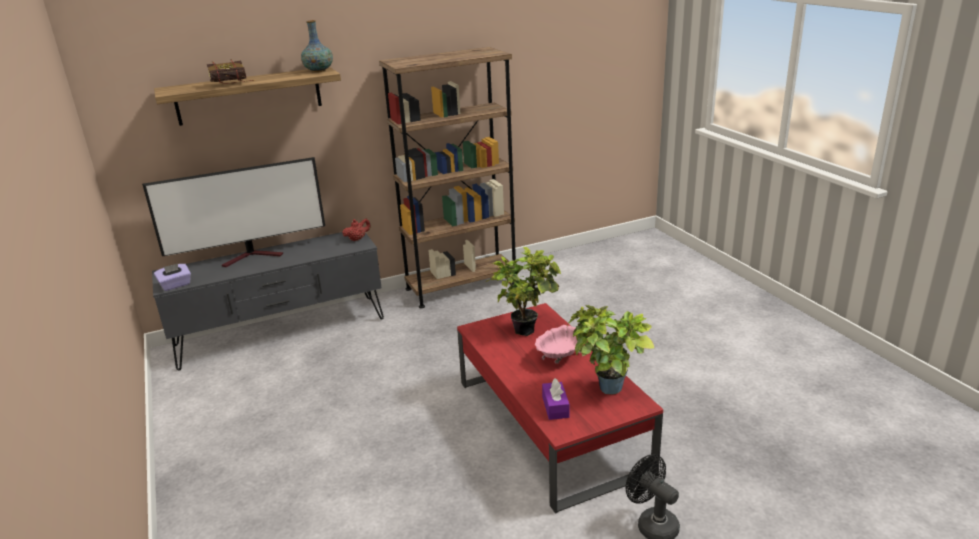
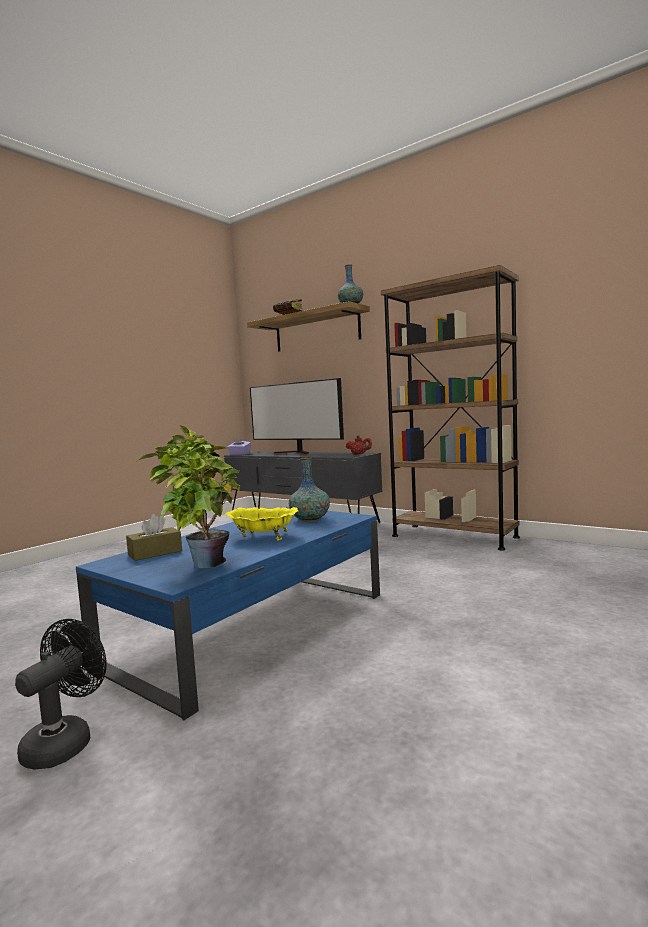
camera: 60 degrees right, 20 degrees down
red coffee table [457,303,663,514] -> blue coffee table [76,507,380,720]
potted plant [485,247,561,336] -> vase [289,457,330,522]
pink bowl [535,325,580,364] -> yellow bowl [226,507,298,540]
purple tissue box [542,378,569,420] -> brown tissue box [126,514,182,561]

